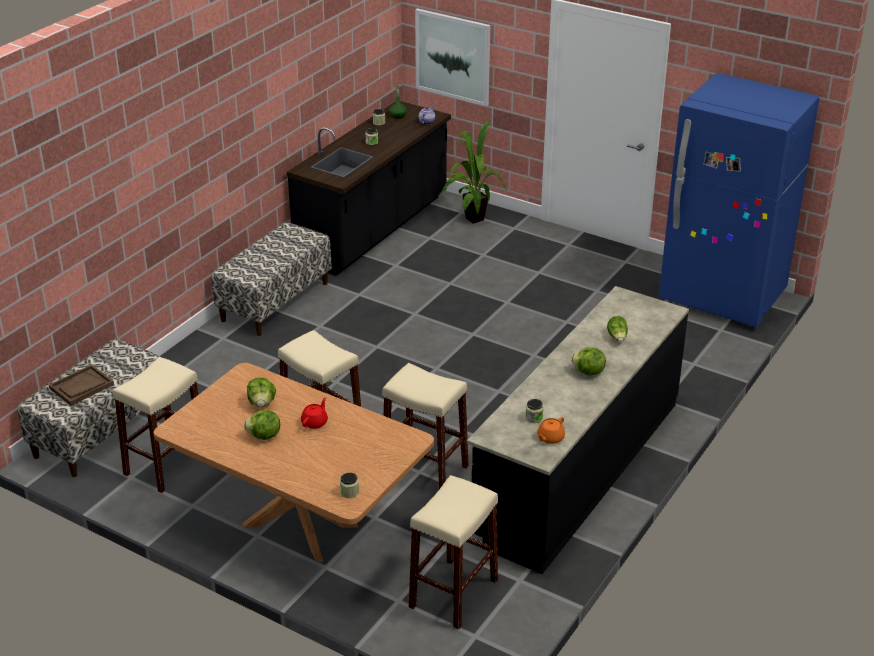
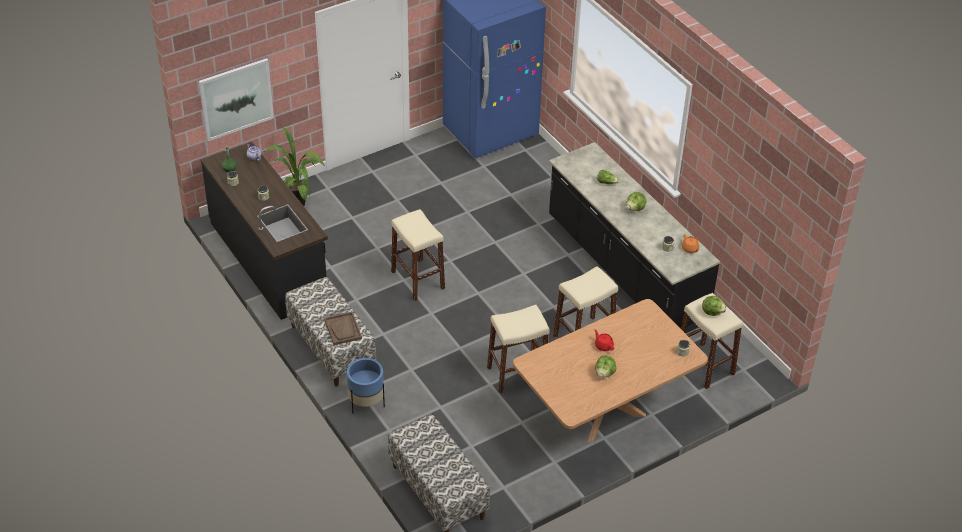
camera: 65 degrees left, 10 degrees up
brown tray [49,365,114,406] -> brown tray moved to [324,311,362,345]
beige stool [113,357,199,493] -> beige stool moved to [391,209,445,301]
lettuce [247,377,276,407] -> lettuce moved to [702,296,727,316]
none -> blue planter [347,358,385,414]

